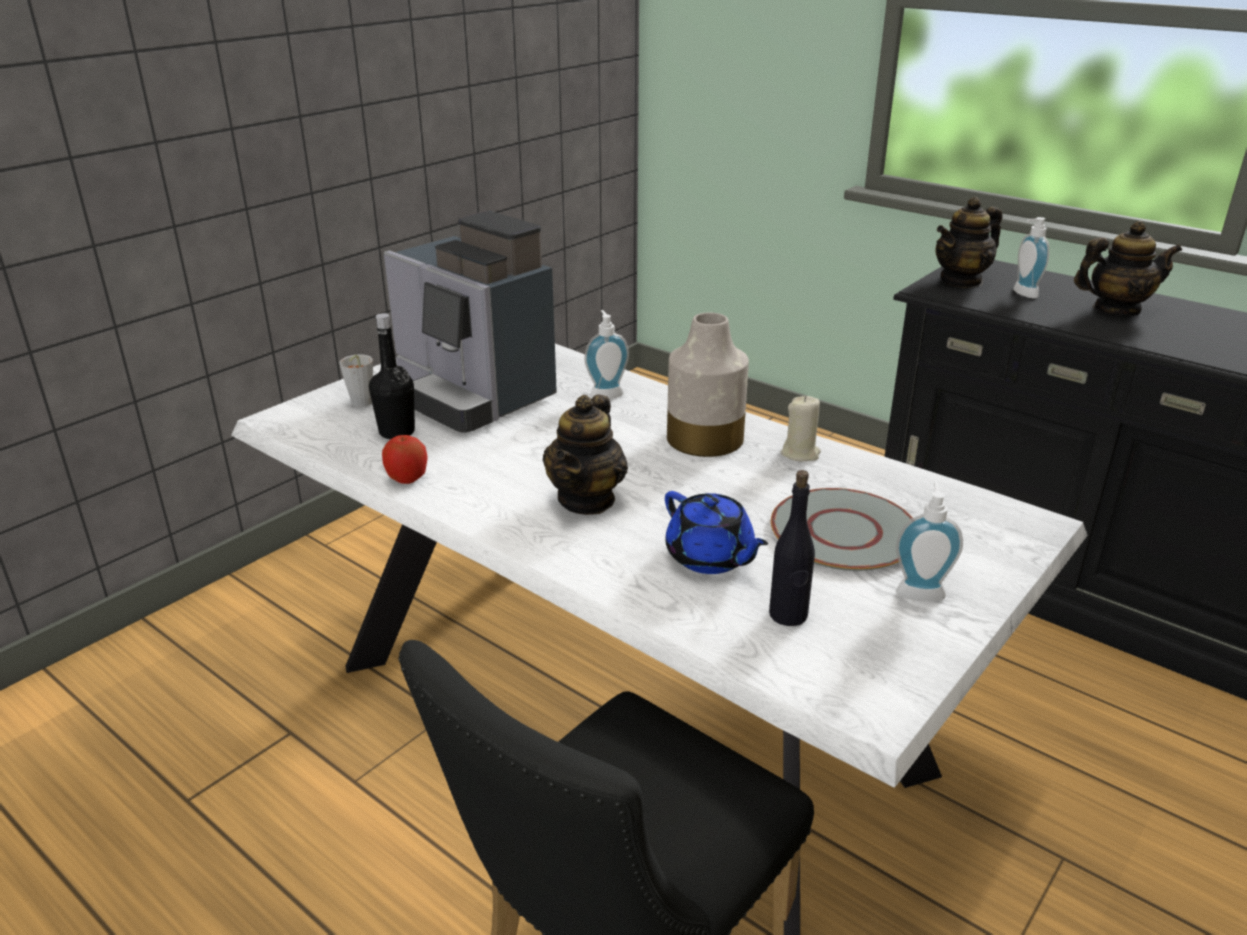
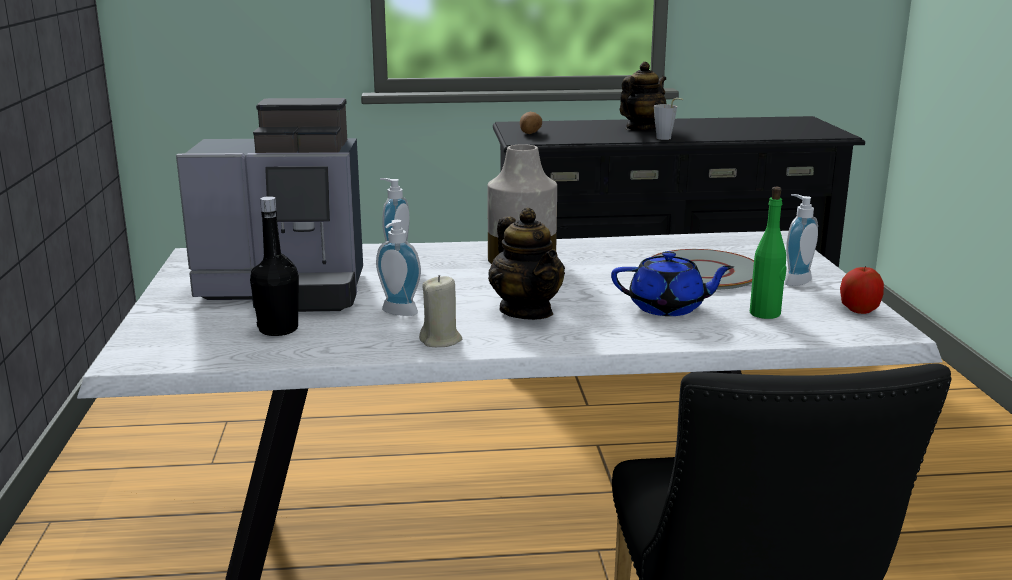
camera: 45 degrees left, 10 degrees down
grey cup [339,355,373,407] -> grey cup moved to [654,98,683,140]
apple [382,435,428,484] -> apple moved to [840,266,884,314]
black bottle [769,470,815,626] -> green bottle [750,187,787,319]
beige candle [781,396,821,461] -> beige candle moved to [419,275,462,347]
teapot [936,197,1002,288] -> potato [520,112,542,134]
soap dispenser [1013,217,1049,299] -> soap dispenser moved to [376,220,421,316]

